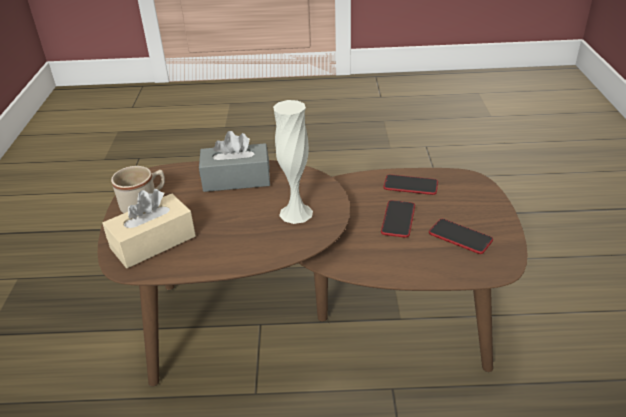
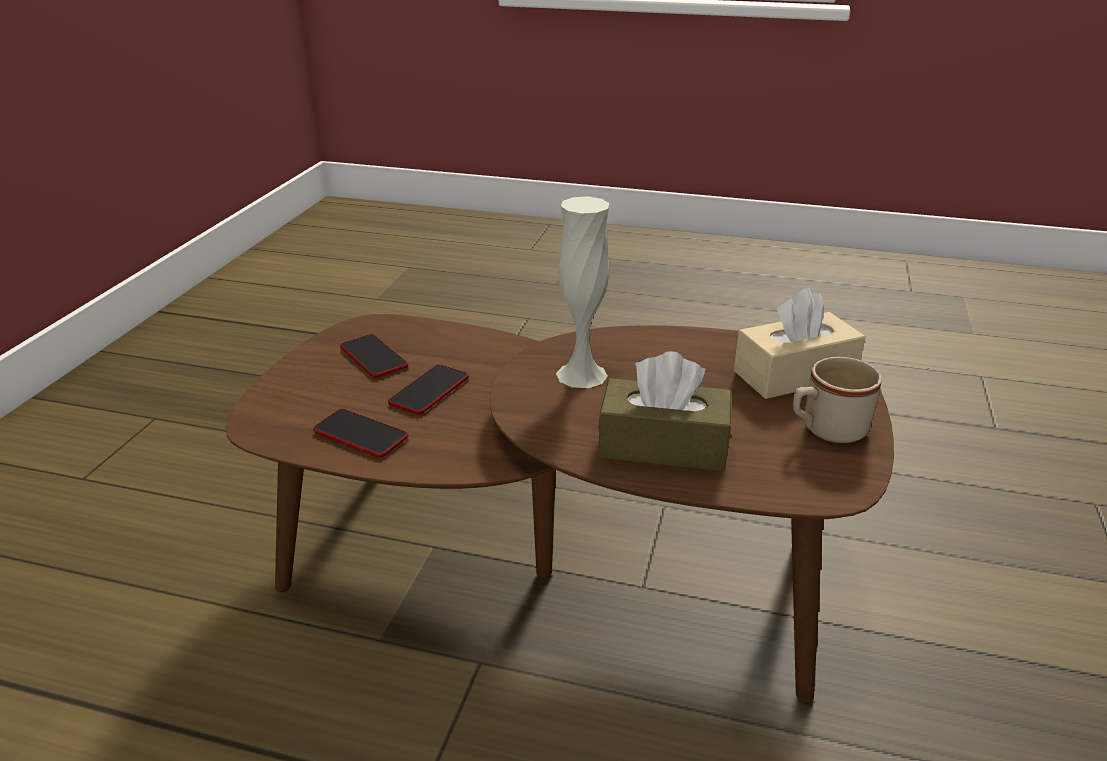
camera: 165 degrees left, 5 degrees down
grey tissue box [199,131,270,192] -> brown tissue box [598,351,731,472]

